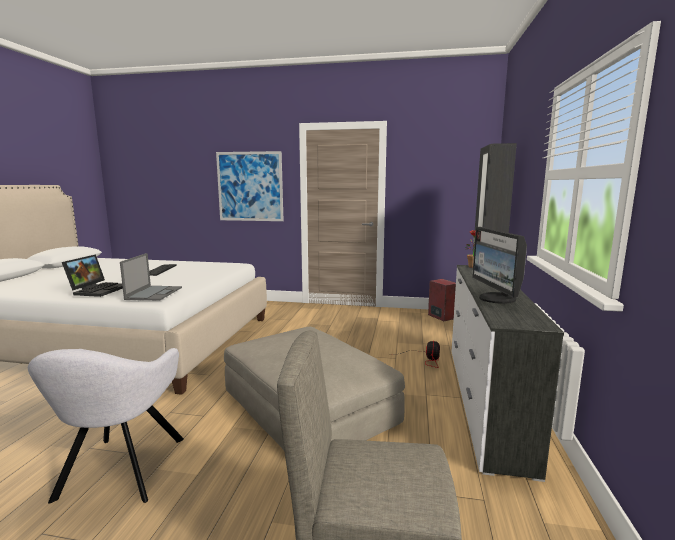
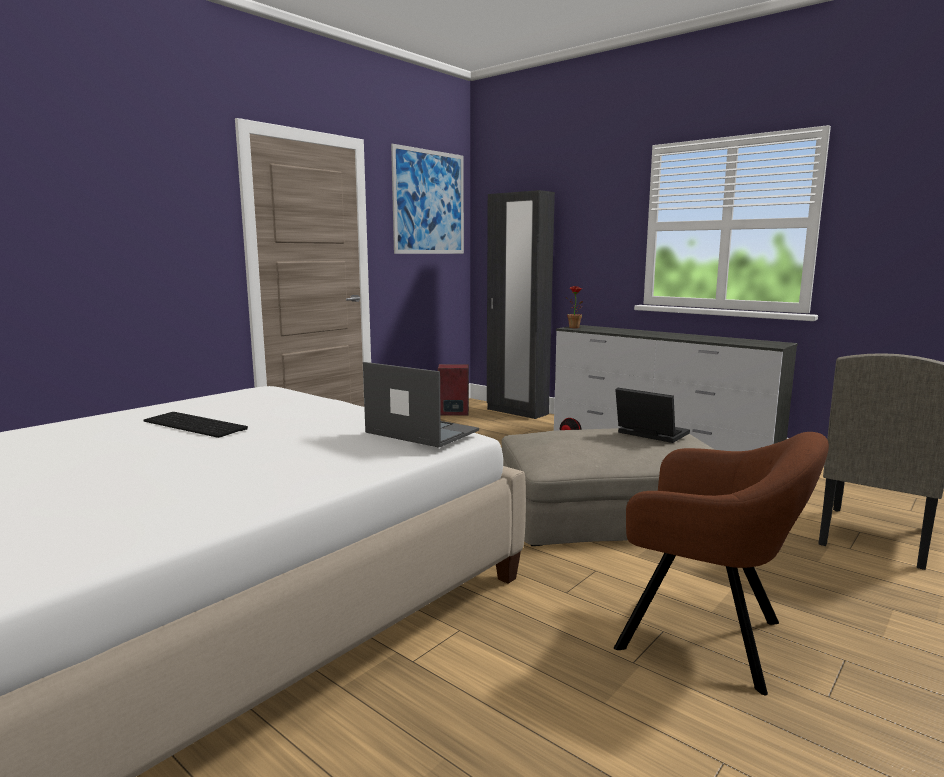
camera: 60 degrees left, 0 degrees up
grey armchair [28,348,184,504] -> brown armchair [614,432,829,695]
laptop [62,254,123,297] -> laptop moved to [615,388,690,443]
picture [216,151,284,221] -> picture moved to [391,144,464,254]
monitor [472,227,527,304] -> none

